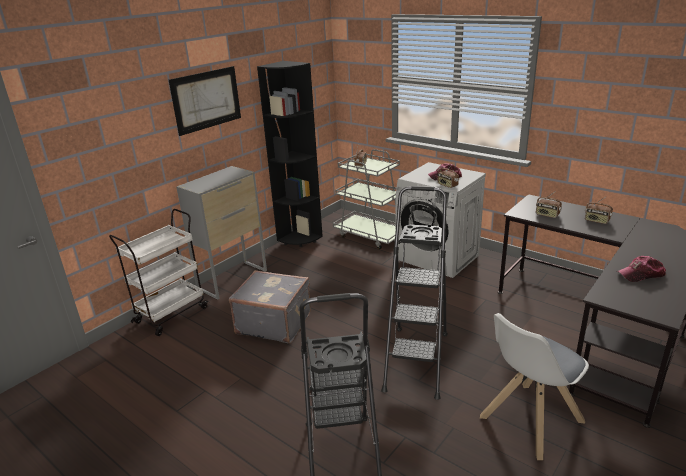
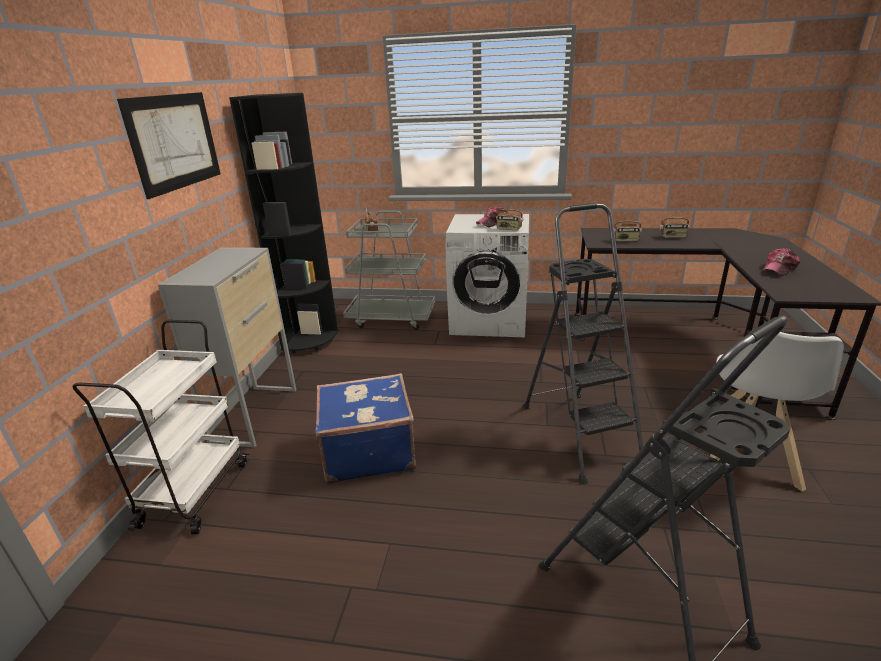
camera: 30 degrees left, 0 degrees up
grey suitcase [229,270,311,343] -> blue suitcase [315,373,416,484]

